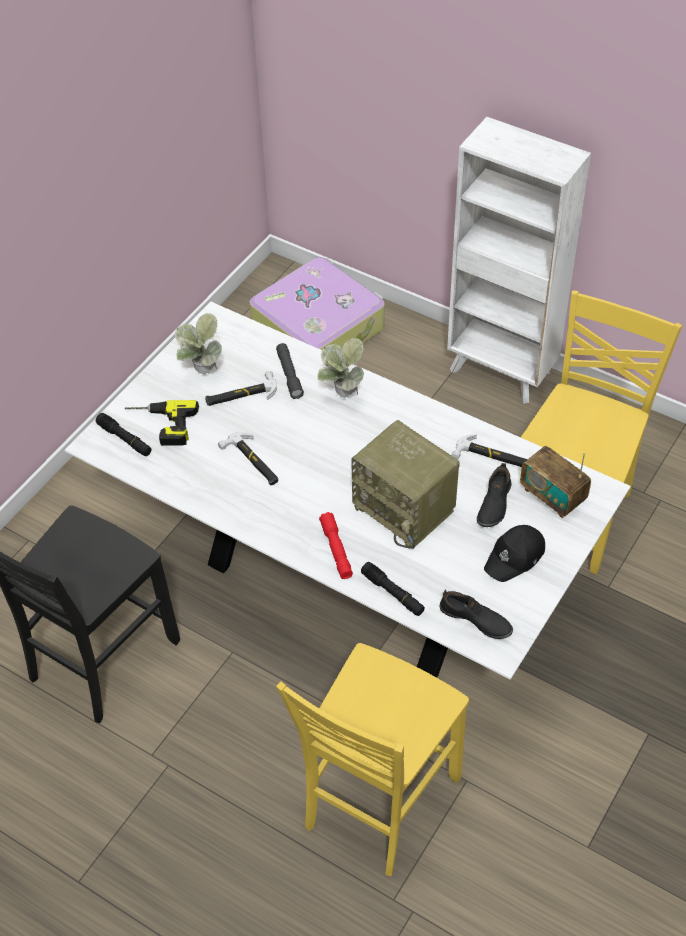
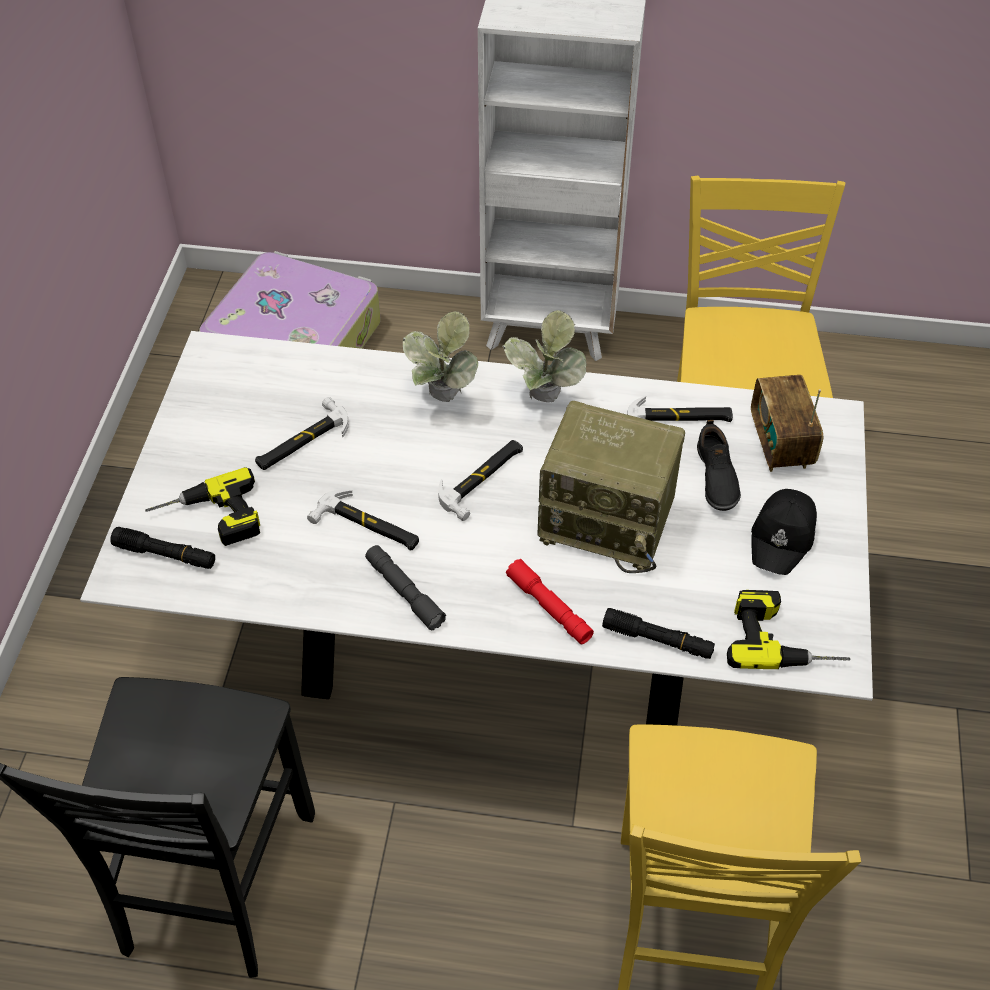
camera: 25 degrees left, 0 degrees up
potted plant [175,313,222,374] -> potted plant moved to [503,310,586,402]
grey flashlight [276,343,304,399] -> grey flashlight moved to [365,545,446,631]
black shoe [440,590,513,639] -> power drill [727,590,850,669]
radio [520,446,591,518] -> radio turned 60 degrees clockwise [751,375,823,472]
none -> hammer [438,440,523,521]

